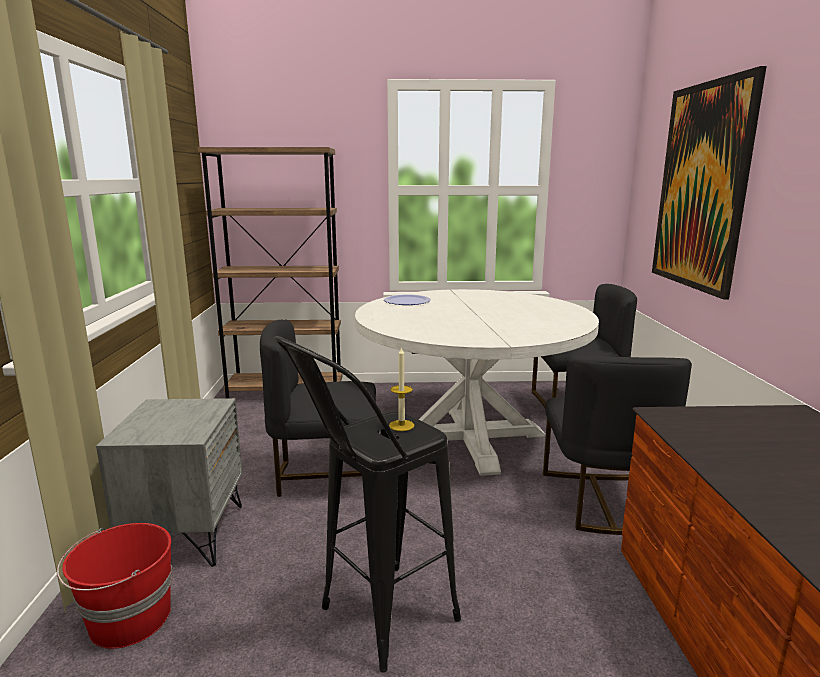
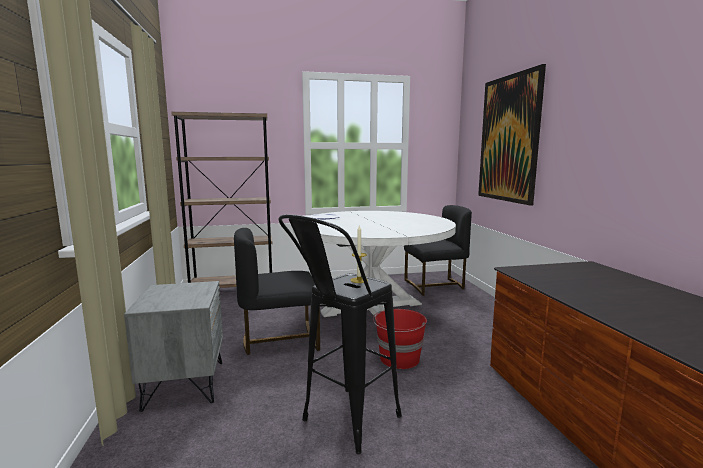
camera: 10 degrees left, 5 degrees down
red bucket [57,523,172,649] -> red bucket moved to [373,309,427,369]
black chair [543,356,692,535] -> none

